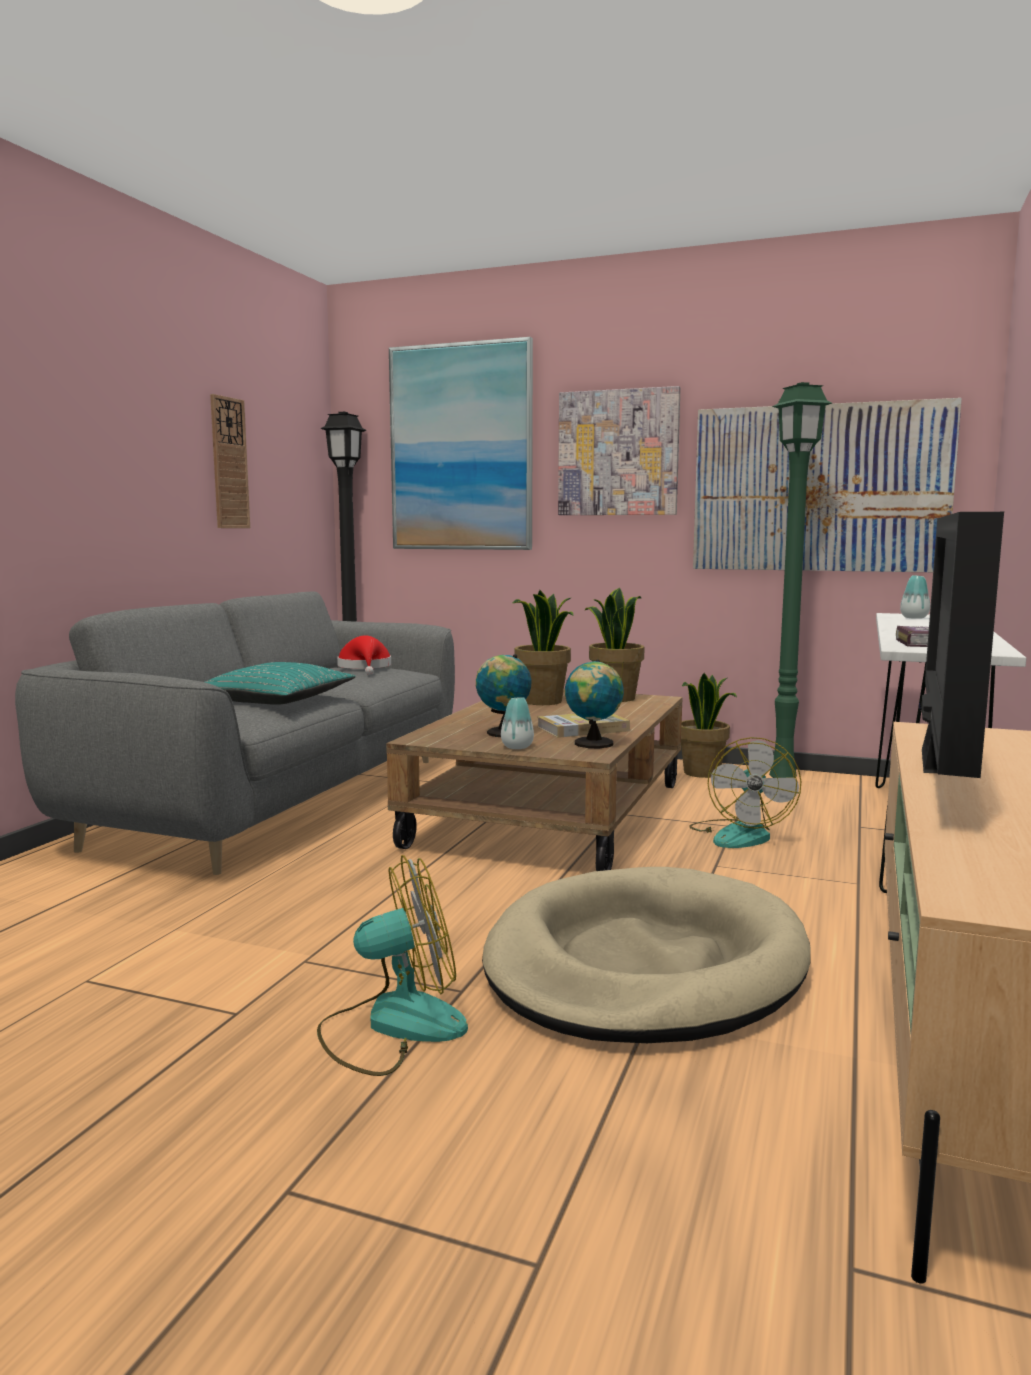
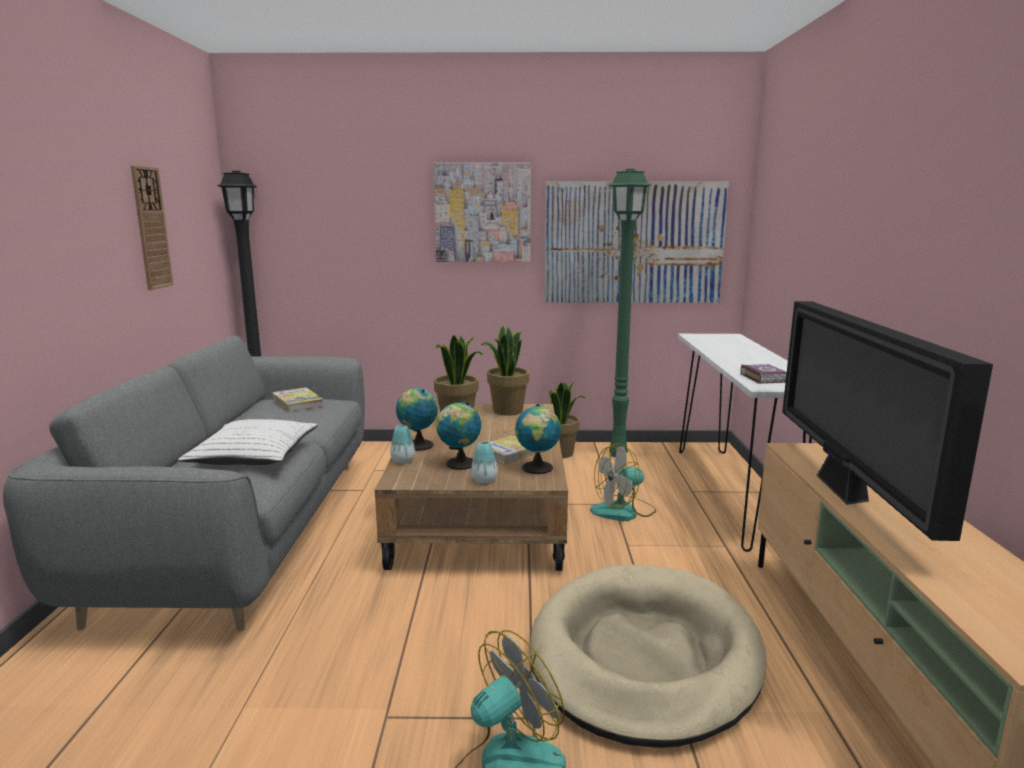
camera: 20 degrees left, 5 degrees up
turquoise pillow [205,662,355,705] -> white pillow [178,419,318,465]
red hat [337,635,391,675] -> book [272,387,324,412]
picture [389,337,533,550] -> none
fan [689,737,801,848] -> fan turned 75 degrees clockwise [590,443,656,521]
vase [900,575,930,619] -> vase moved to [390,425,415,463]
none -> globe [396,388,438,451]

